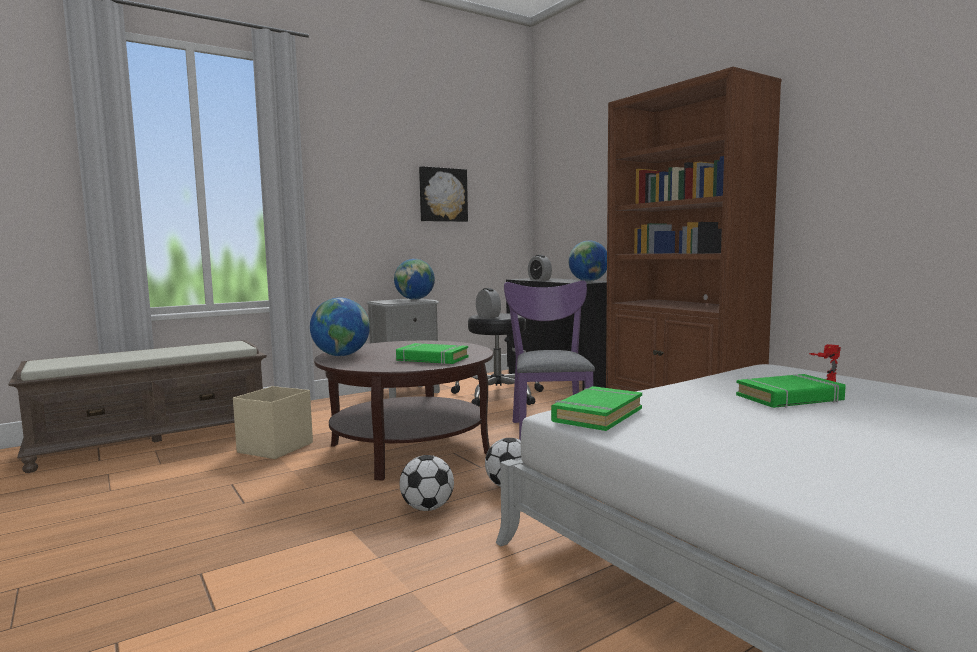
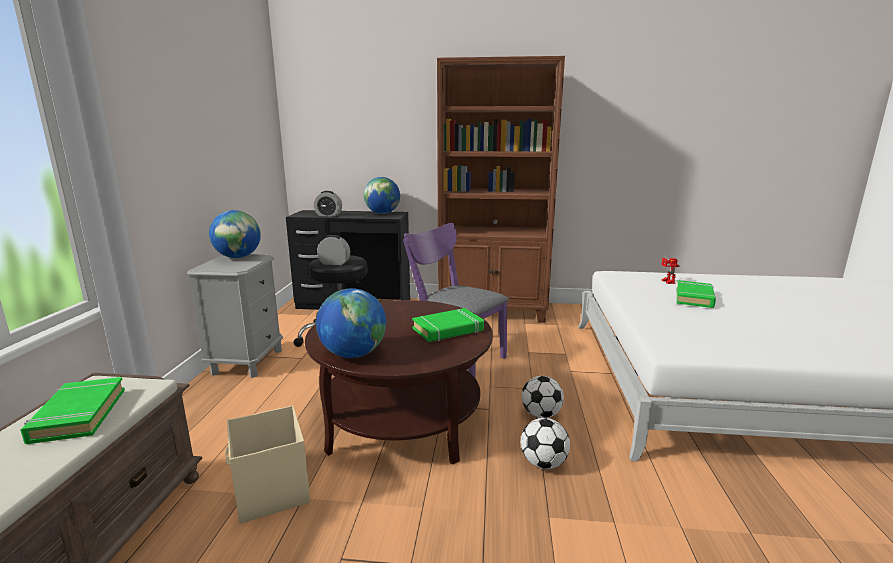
camera: 50 degrees left, 10 degrees up
picture [419,166,468,222] -> none
green book [551,386,642,431] -> green book moved to [20,377,125,444]

